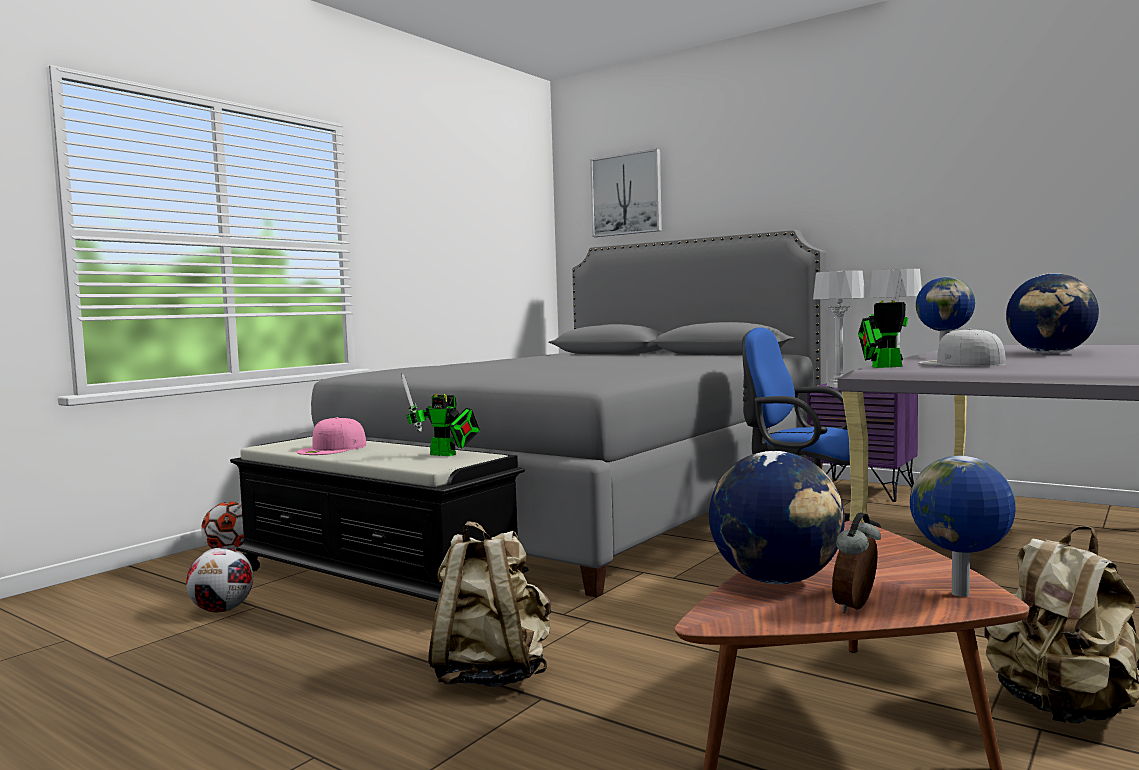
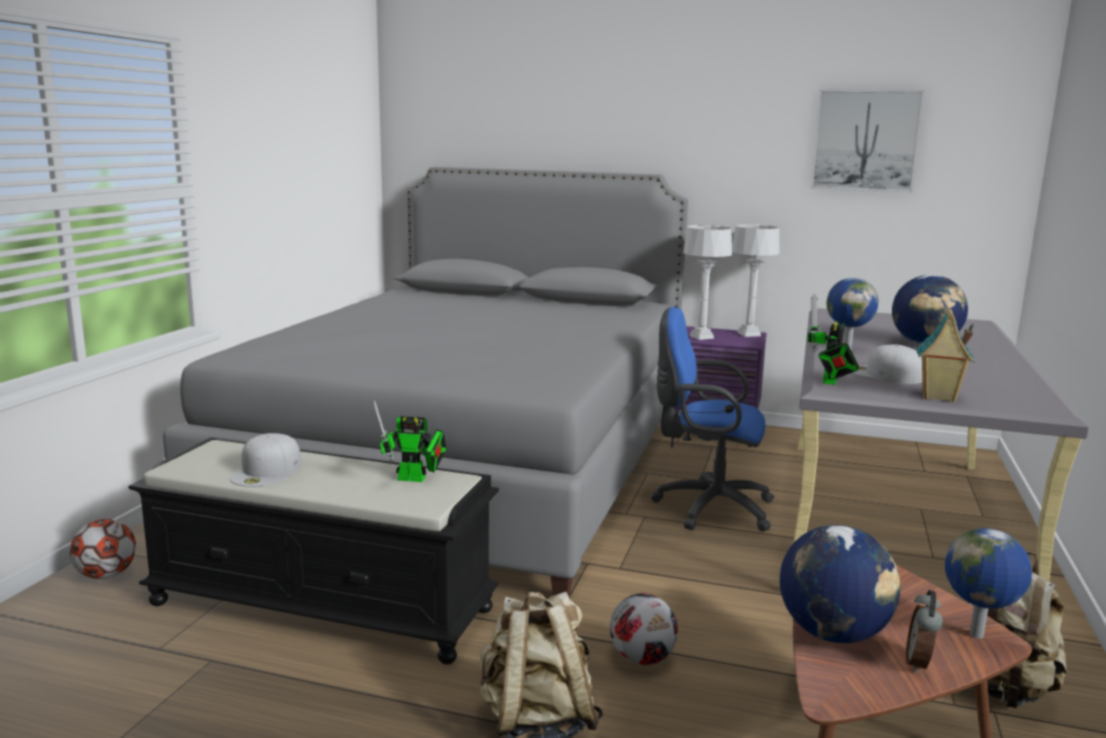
camera: 20 degrees left, 10 degrees up
football [186,547,253,612] -> football moved to [610,593,678,665]
pink cap [296,417,366,455] -> white cap [230,433,301,487]
picture [590,148,662,237] -> picture moved to [811,89,925,192]
toy robot [858,276,908,368] -> toy robot turned 45 degrees counterclockwise [807,294,859,385]
none -> toy house [917,308,975,402]

